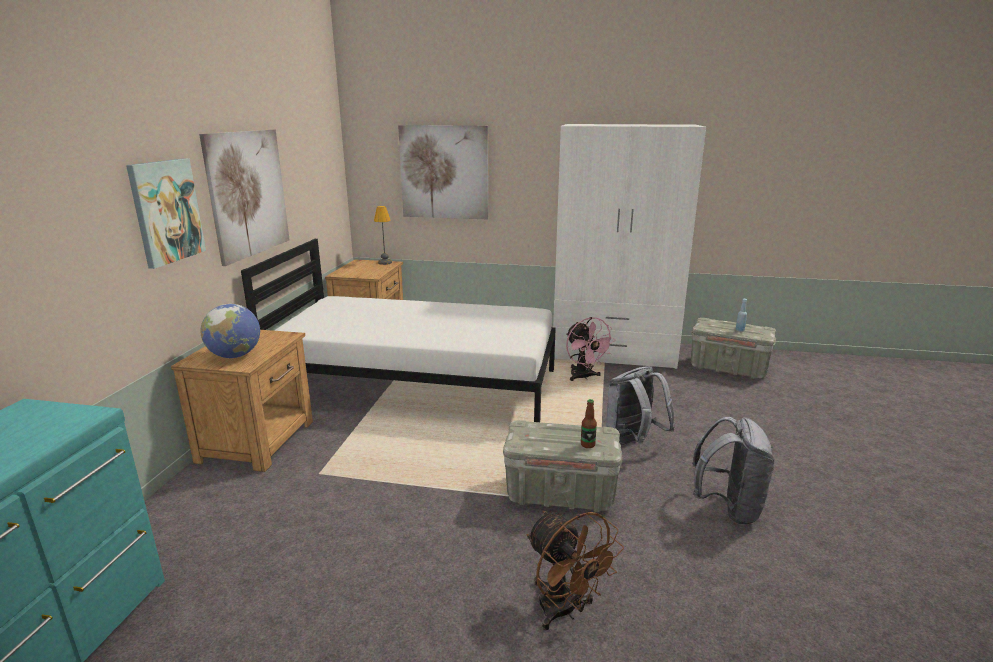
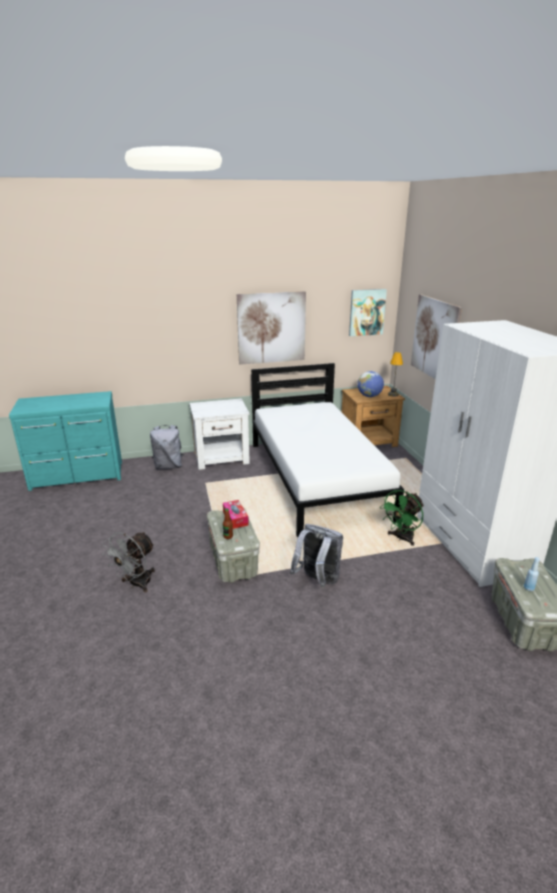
camera: 65 degrees right, 5 degrees up
picture [126,158,206,269] -> picture moved to [349,289,387,336]
brown nightstand [171,330,313,472] -> white nightstand [189,398,250,470]
globe [201,304,260,358] -> globe moved to [358,371,384,397]
brown fan [527,511,624,630] -> grey fan [102,532,155,592]
pink fan [566,317,616,381] -> green fan [380,490,424,546]
grey backpack [692,417,775,525] -> grey backpack moved to [150,425,184,469]
none -> tissue box [223,500,249,529]

